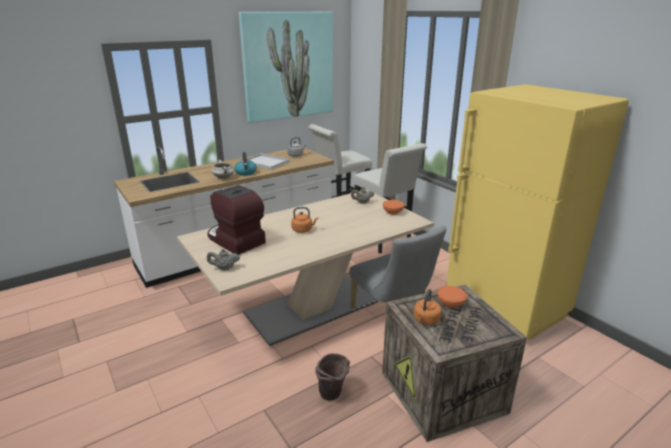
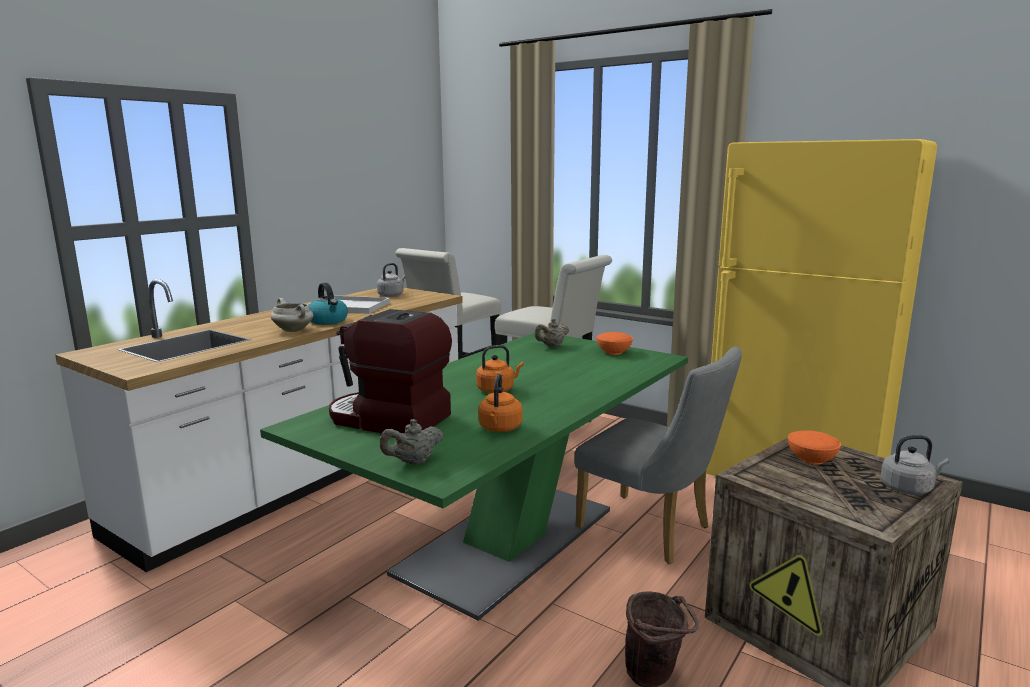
camera: 20 degrees left, 10 degrees down
beige dining table [177,190,434,346] -> green dining table [260,332,688,621]
picture [238,12,333,123] -> none
orange kettle [414,289,441,325] -> orange kettle moved to [478,374,522,432]
none -> grey kettle [881,435,949,495]

